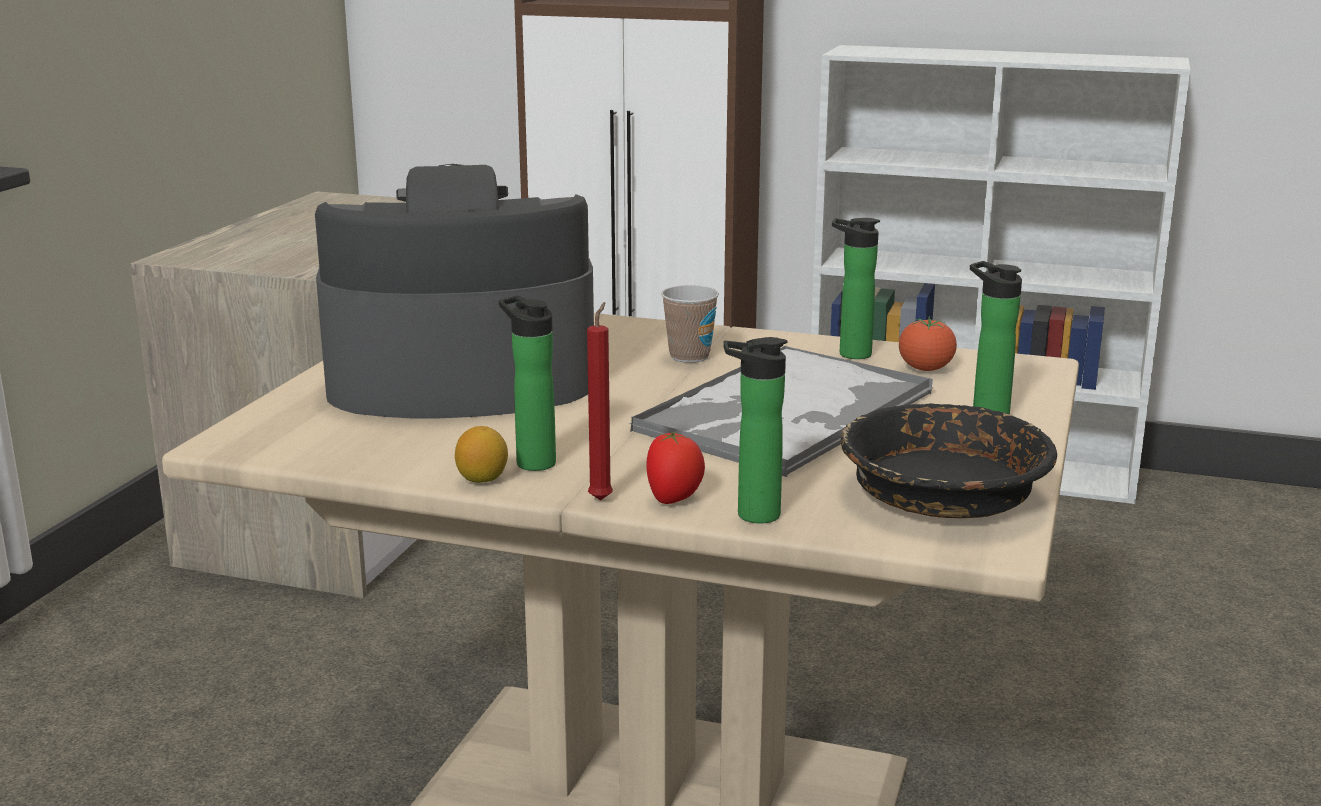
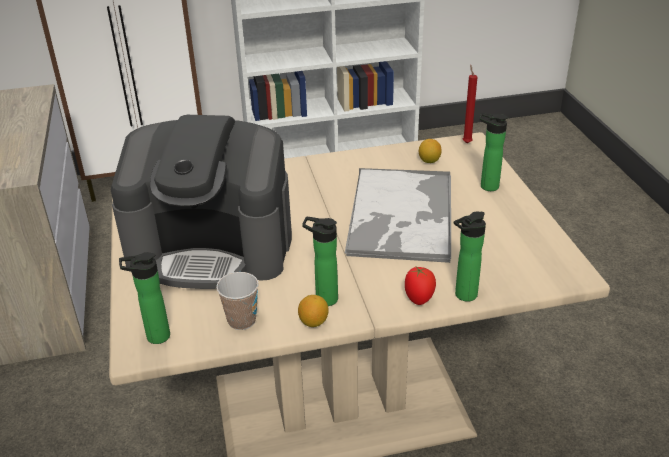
camera: 30 degrees left, 15 degrees up
coffee machine [315,164,594,418] -> coffee machine turned 135 degrees counterclockwise [111,115,292,289]
red candle [587,302,613,501] -> red candle moved to [463,65,477,143]
cup [661,285,719,363] -> cup moved to [216,272,259,330]
bottle [832,218,880,359] -> bottle moved to [119,252,170,344]
black bowl [841,403,1057,518] -> none
tomato [899,316,957,371] -> lemon [419,139,442,163]

